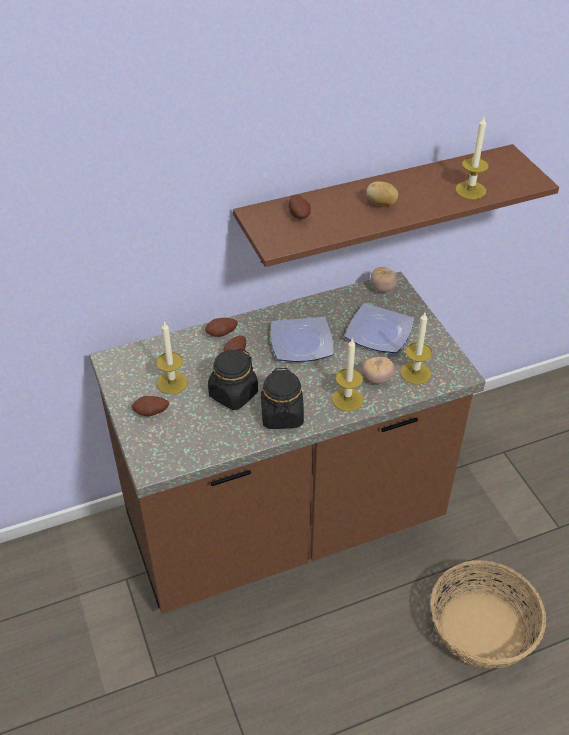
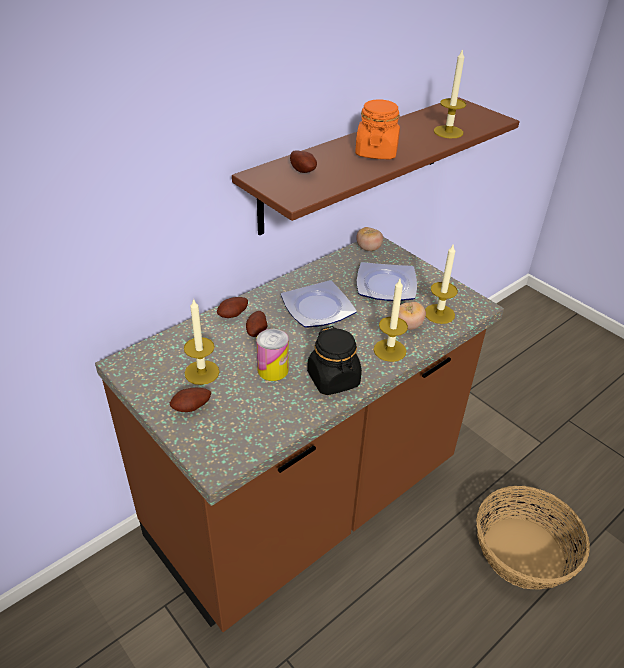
camera: 20 degrees left, 5 degrees down
black jar [208,348,258,410] -> can [256,329,289,381]
potato [366,181,398,207] -> orange jar [355,99,400,159]

